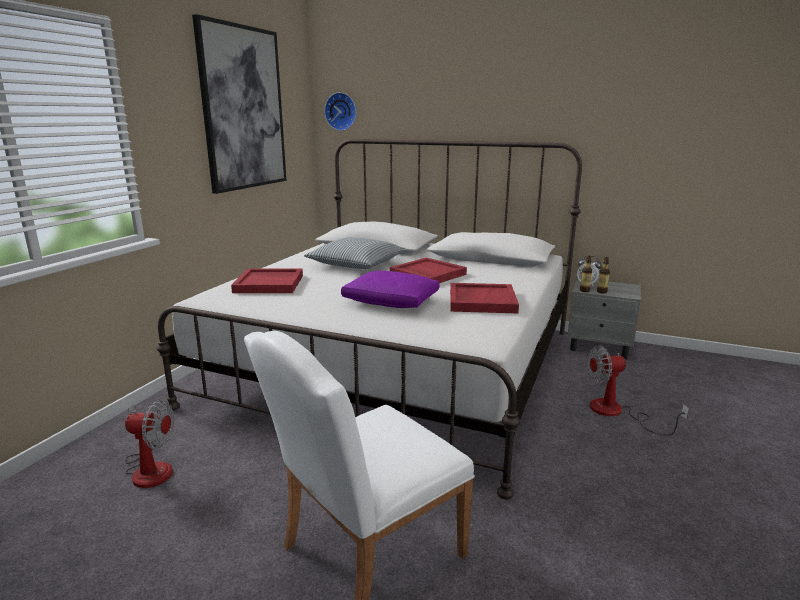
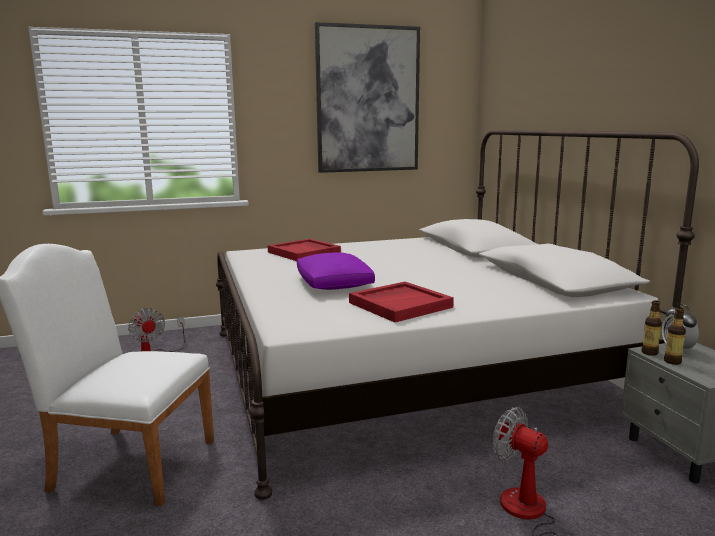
camera: 50 degrees right, 5 degrees down
pillow [304,237,406,269] -> none
wall clock [324,92,356,131] -> none
red tray [390,258,467,283] -> none

